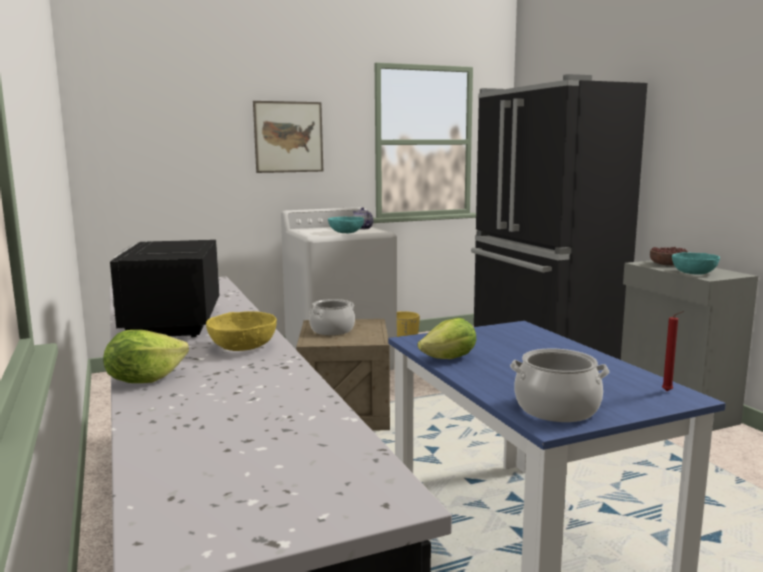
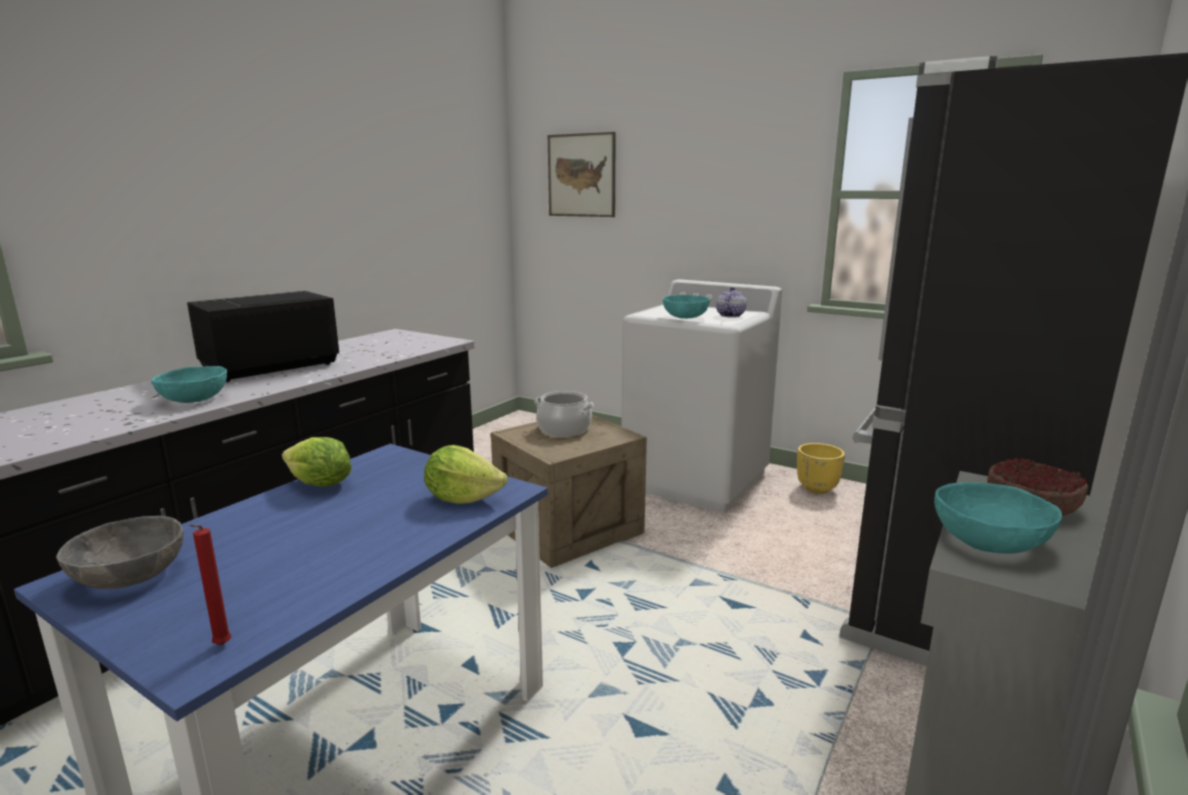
camera: 55 degrees right, 5 degrees up
lettuce [103,330,189,383] -> lettuce moved to [424,445,507,504]
yellow bowl [206,311,277,351] -> turquoise bowl [151,366,227,403]
picture [253,101,323,173] -> picture moved to [548,132,616,217]
cooking pot [510,348,609,422] -> grey bowl [56,516,184,589]

